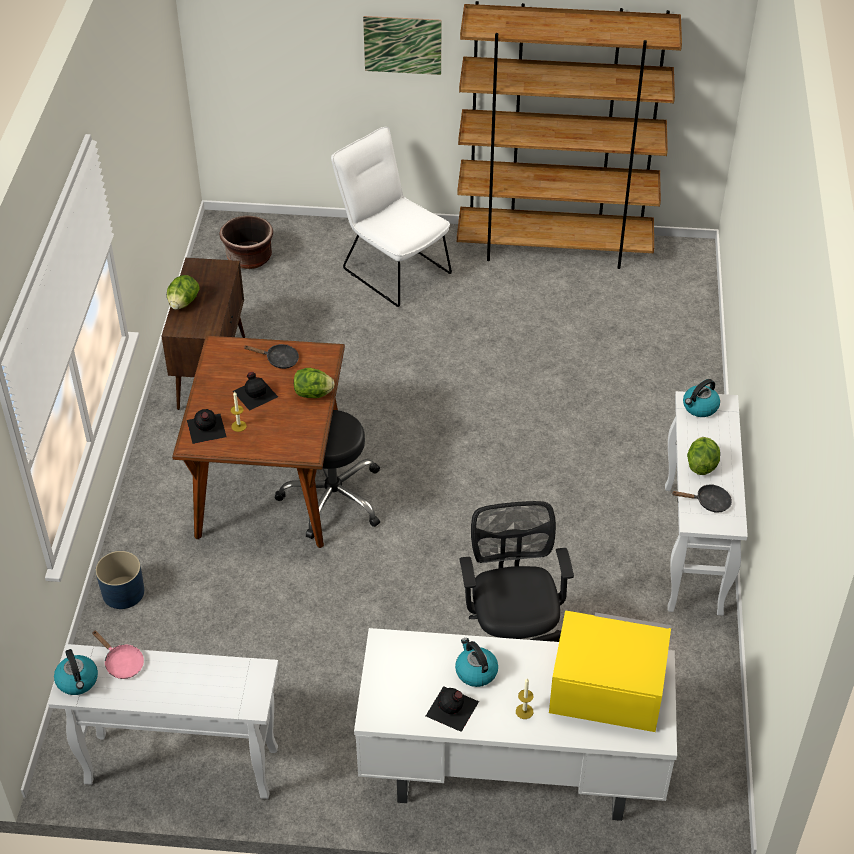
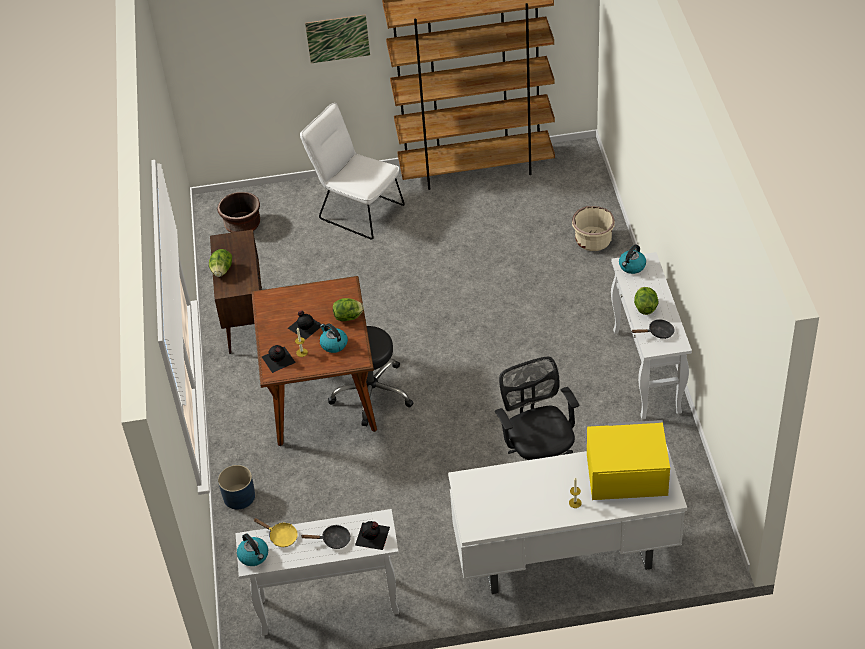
camera: 10 degrees left, 0 degrees up
pink frying pan [92,630,144,679] -> yellow frying pan [254,518,298,547]
black frying pan [244,344,299,369] -> black frying pan moved to [301,525,351,549]
black bottle [426,686,479,732] -> black bottle moved to [355,521,390,550]
kettle [455,638,498,687] -> kettle moved to [320,323,348,353]
none -> beige planter [572,206,615,251]

